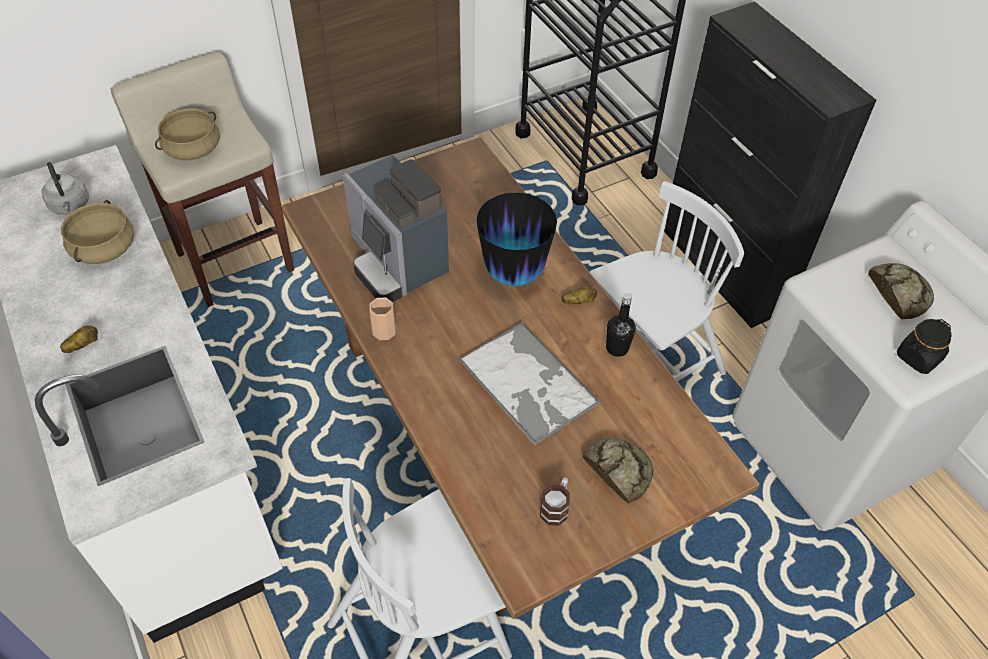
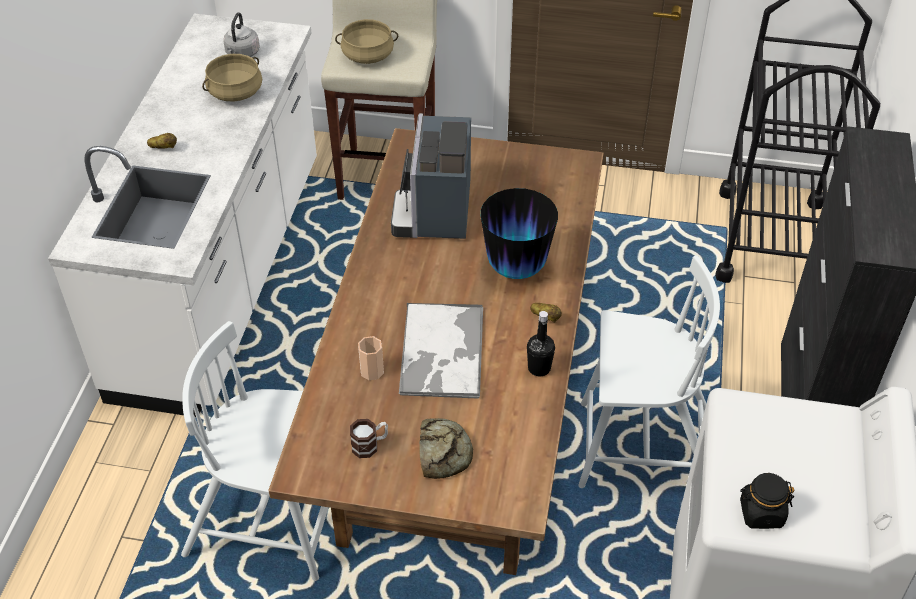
camera: 40 degrees right, 5 degrees down
cup [369,298,396,340] -> cup moved to [358,336,384,380]
bread [868,263,934,319] -> none

